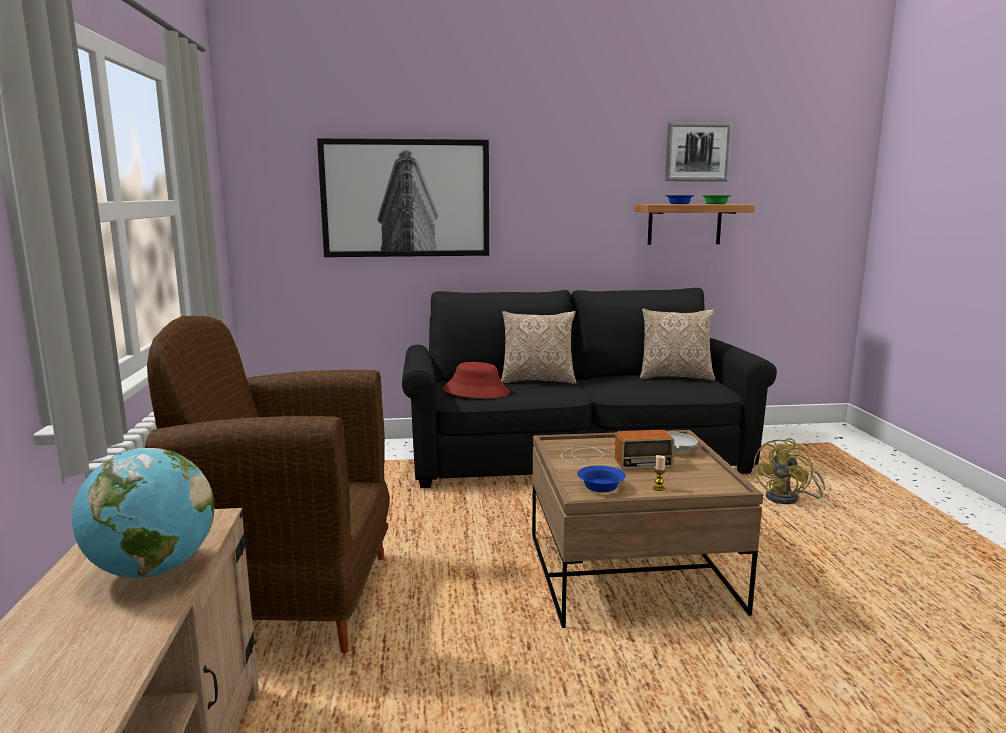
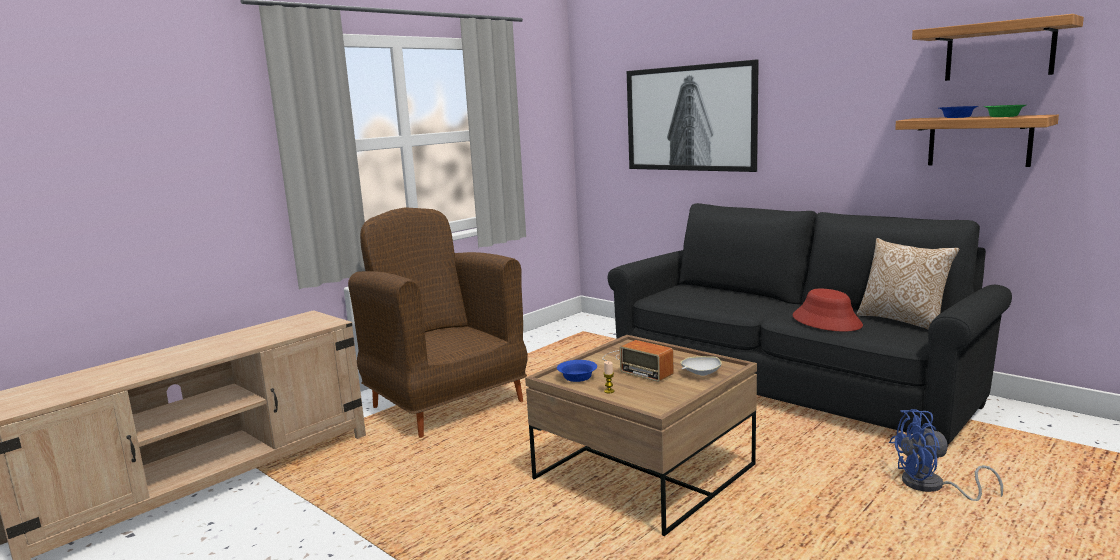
camera: 50 degrees right, 0 degrees up
globe [72,448,214,578] -> none
red hat [443,362,510,398] -> red hat moved to [792,289,863,332]
pillow [501,311,577,384] -> none
picture [665,123,732,181] -> shelf [912,14,1084,81]
yellow fan [753,438,825,504] -> blue fan [889,409,1003,501]

